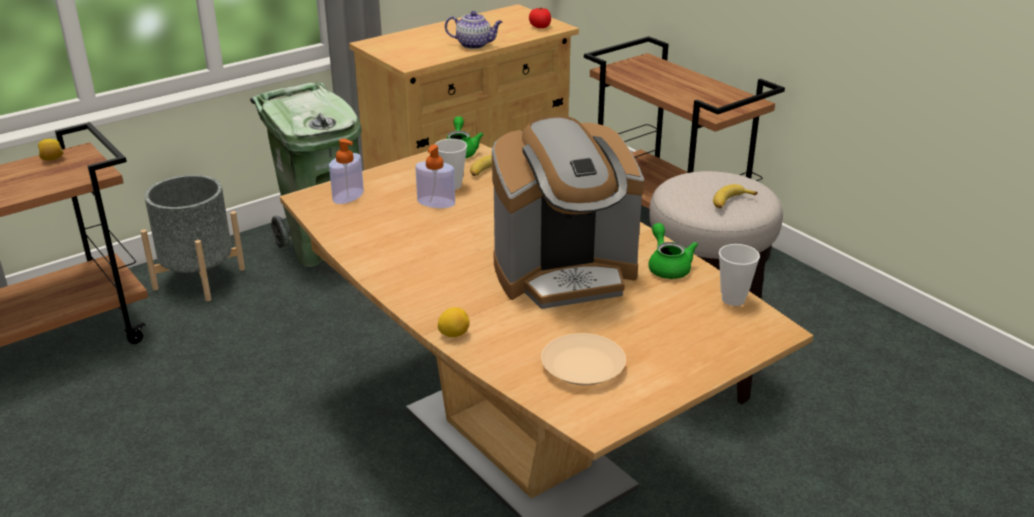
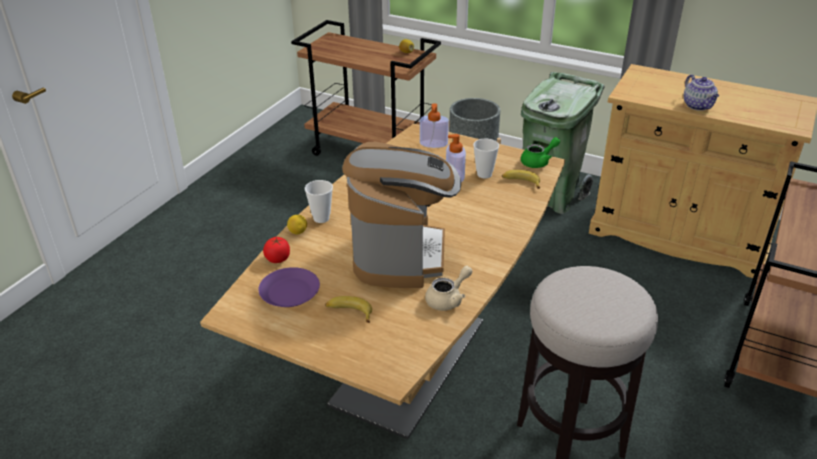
camera: 65 degrees right, 5 degrees up
coffee machine [492,116,644,309] -> coffee machine turned 135 degrees counterclockwise [342,142,461,288]
tomato [529,8,551,28] -> tomato moved to [263,237,290,263]
beige plate [541,333,626,386] -> purple plate [258,267,320,307]
green teapot [648,223,698,279] -> beige teapot [425,266,472,311]
banana [713,184,758,209] -> banana moved to [325,296,372,323]
cup [719,244,760,306] -> cup moved to [305,180,333,223]

